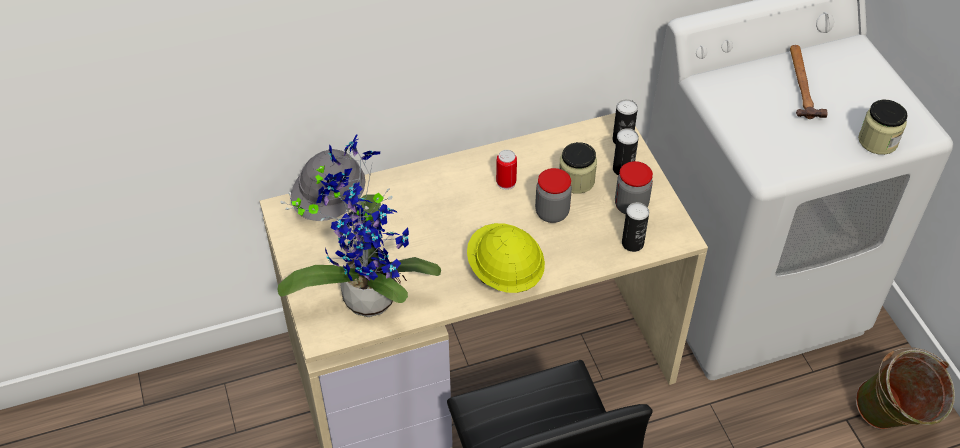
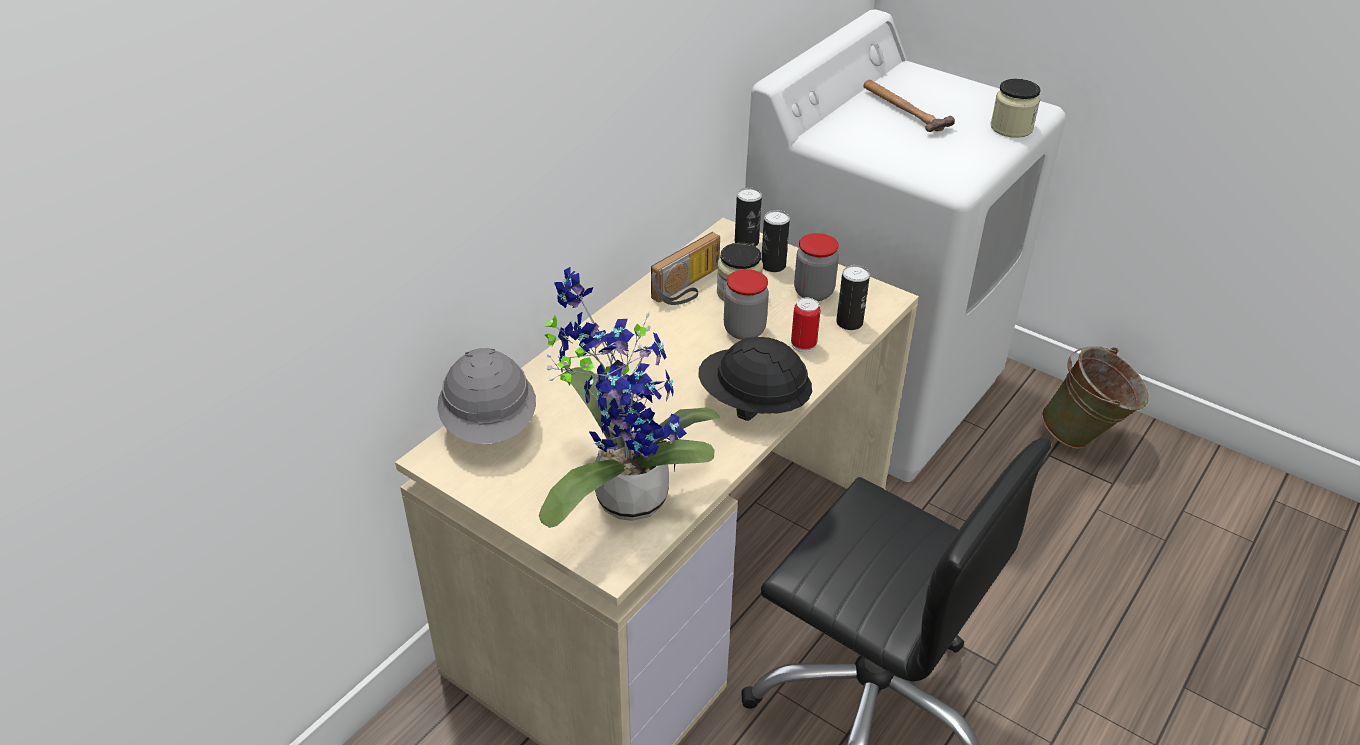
camera: 35 degrees left, 10 degrees down
yellow hard hat [467,223,545,293] -> black hard hat [698,336,812,421]
can [496,150,517,190] -> can moved to [791,298,821,352]
none -> radio [651,232,720,305]

